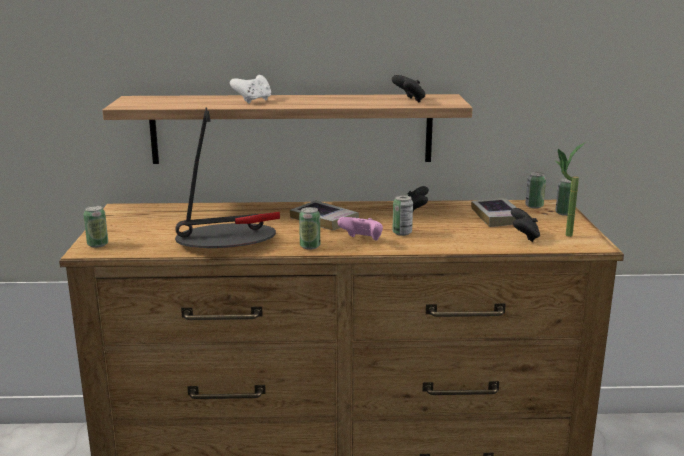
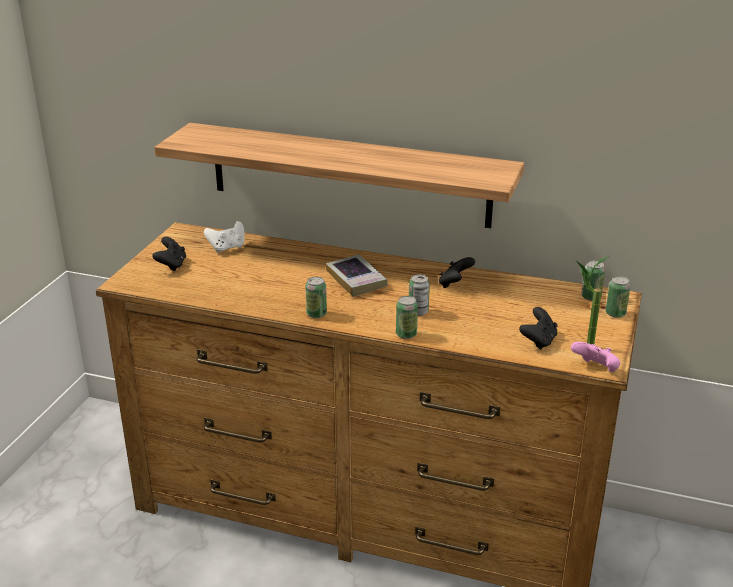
camera: 20 degrees right, 10 degrees up
can [83,205,108,248] -> can moved to [396,296,418,339]
table lamp [175,107,280,248] -> none
white game controller [230,75,271,103] -> white game controller moved to [204,221,245,253]
pink game controller [337,217,383,241] -> pink game controller moved to [571,342,620,372]
black game controller [392,75,425,102] -> black game controller moved to [152,237,186,271]
book [471,198,517,227] -> none

